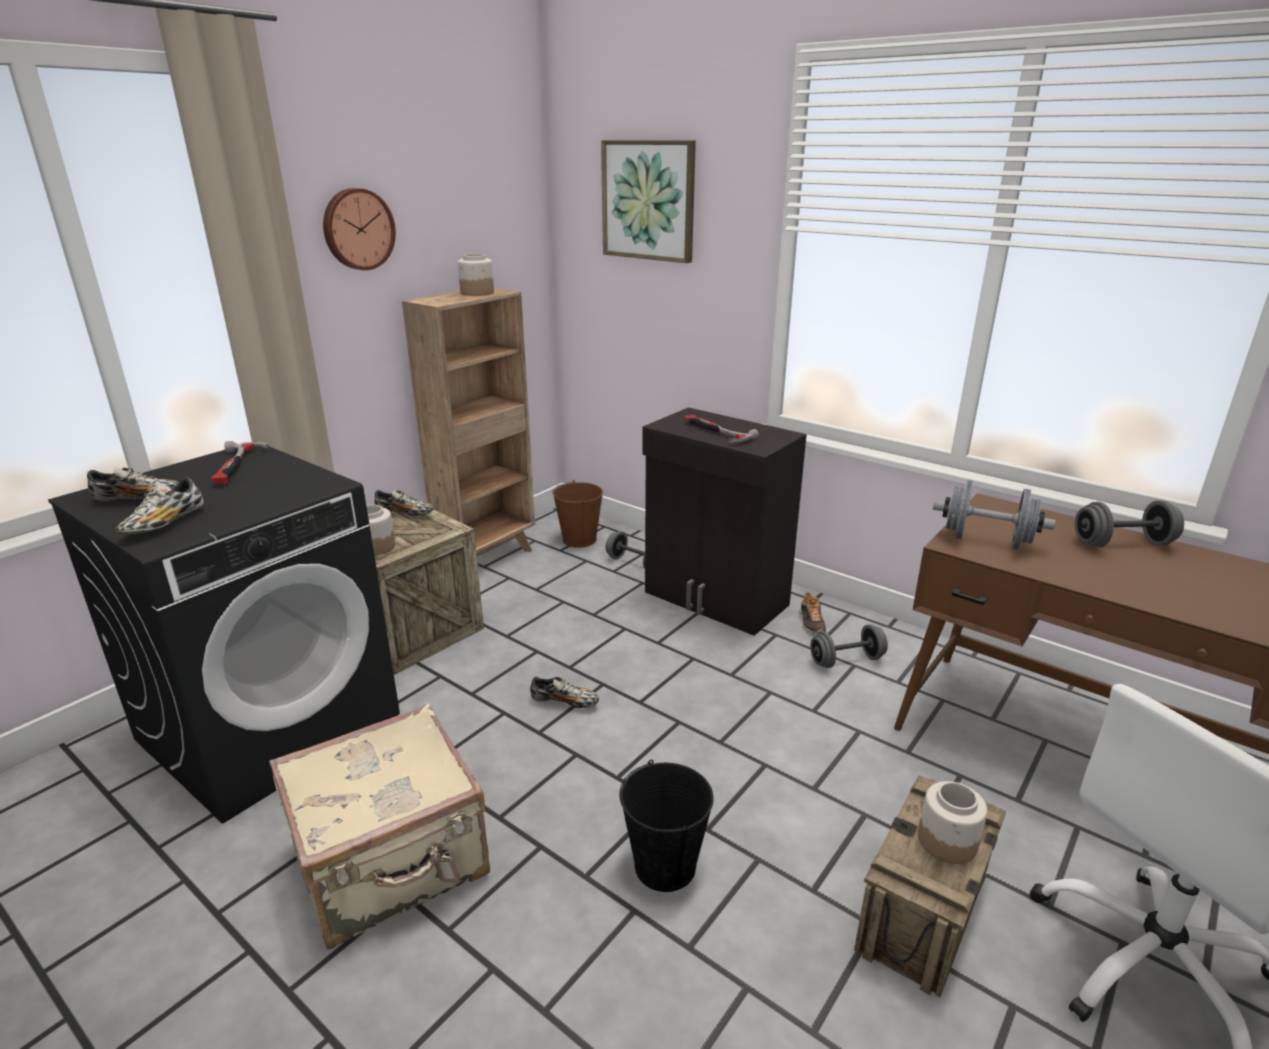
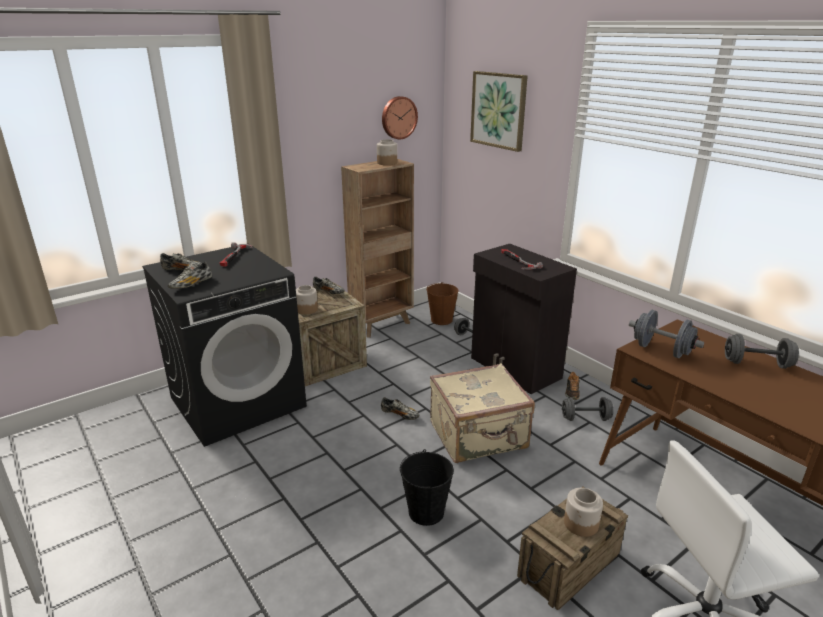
camera: 15 degrees right, 0 degrees up
beige suitcase [269,703,490,950] -> beige suitcase moved to [430,363,535,463]
wall clock [323,188,396,270] -> wall clock moved to [382,96,418,139]

